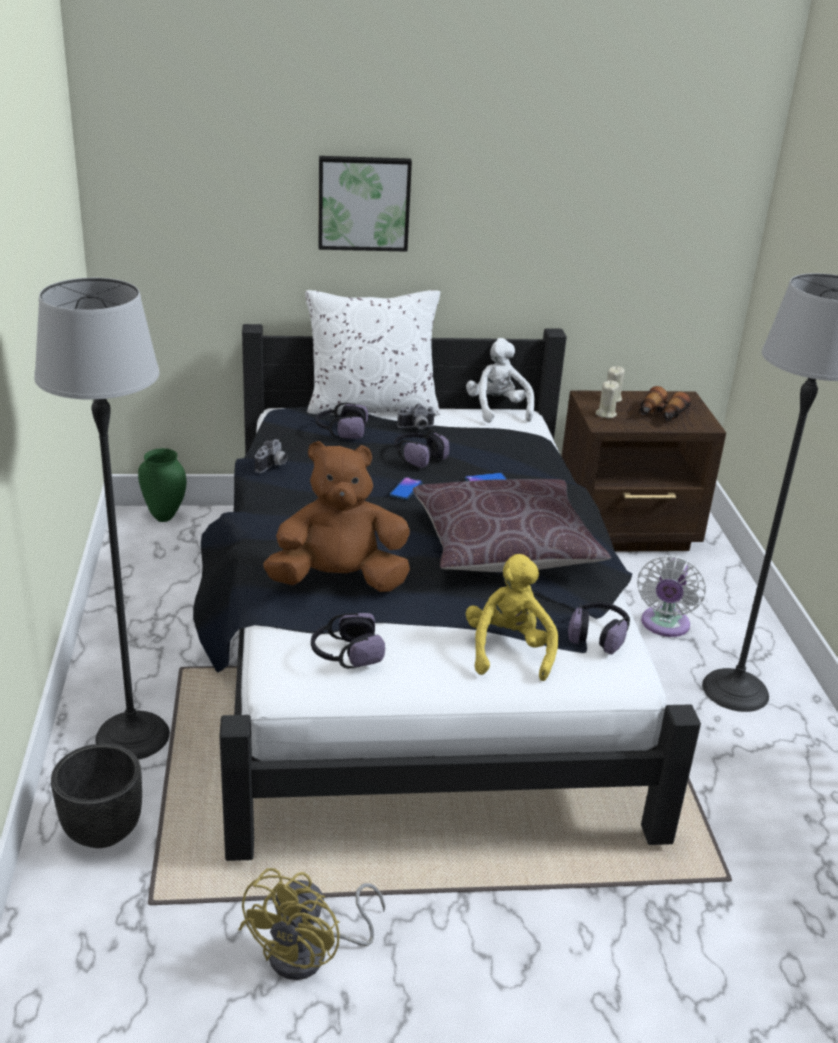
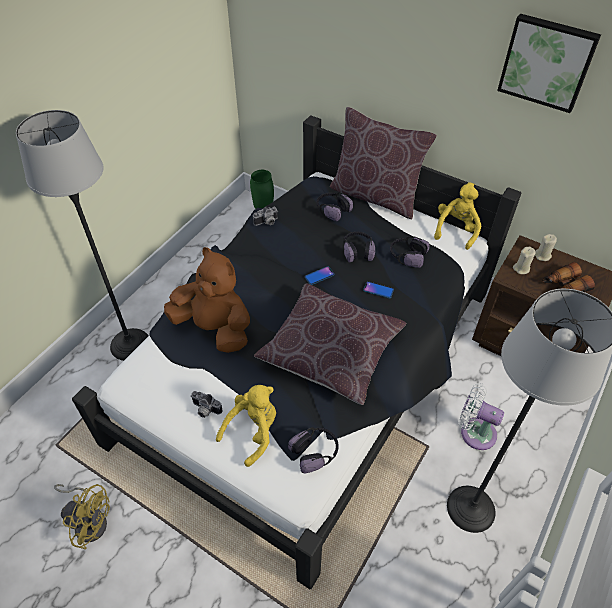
camera: 40 degrees right, 20 degrees up
black planter [51,744,142,848] -> none
yellow fan [238,868,385,980] -> yellow fan turned 135 degrees counterclockwise [54,484,110,549]
white pillow [305,290,440,416] -> brown pillow [330,107,437,219]
headphones [311,613,385,669] -> headphones moved to [390,236,430,268]
picture [318,156,412,252] -> picture moved to [497,14,601,113]
camera [397,404,435,429] -> camera moved to [190,391,222,418]
white plush toy [466,338,535,423] -> yellow plush toy [434,182,481,250]
white fan [637,555,706,637] -> white fan turned 60 degrees clockwise [458,383,504,450]

